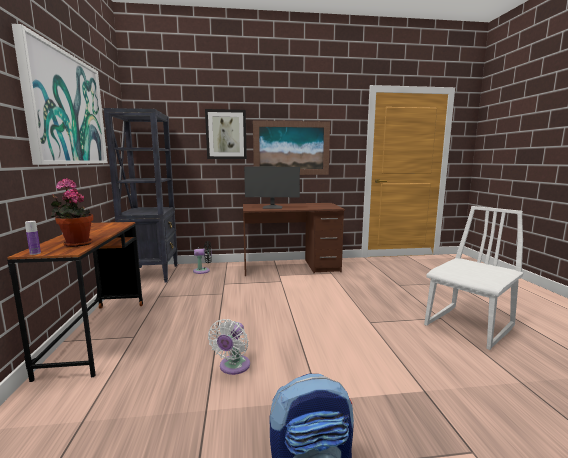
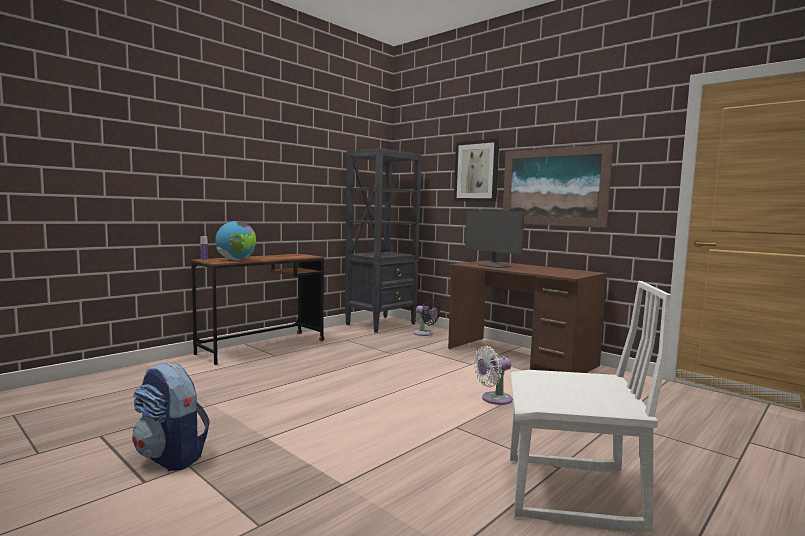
camera: 50 degrees right, 5 degrees down
picture [12,24,108,165] -> none
potted plant [51,178,93,247] -> globe [215,221,256,260]
white fan [208,319,250,375] -> white fan moved to [474,346,512,405]

